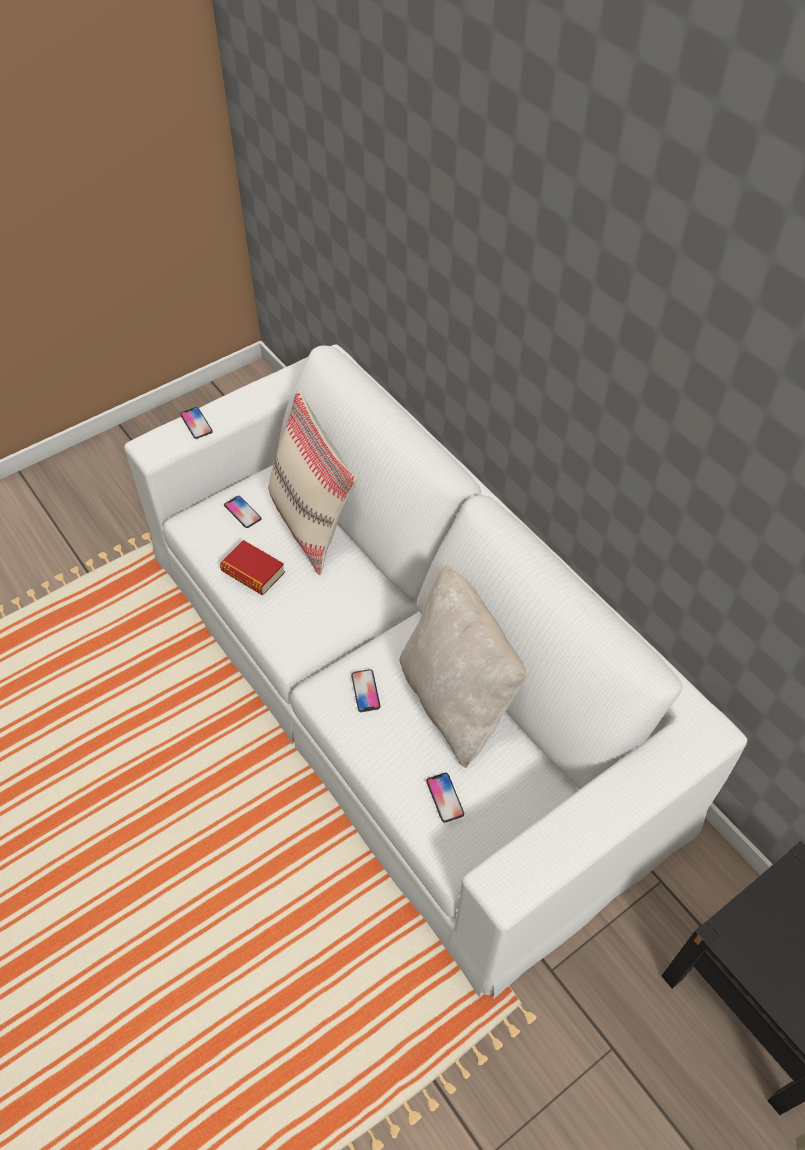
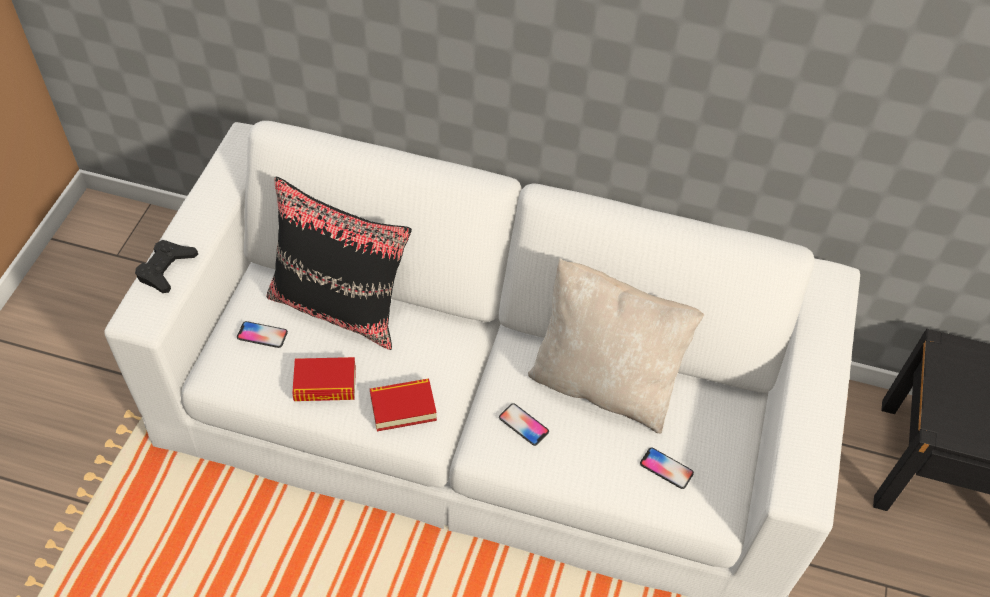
camera: 40 degrees left, 0 degrees up
phone [180,407,213,439] -> black game controller [135,240,198,293]
beige pillow [268,390,357,575] -> black pillow [267,176,412,350]
none -> book [370,378,437,431]

